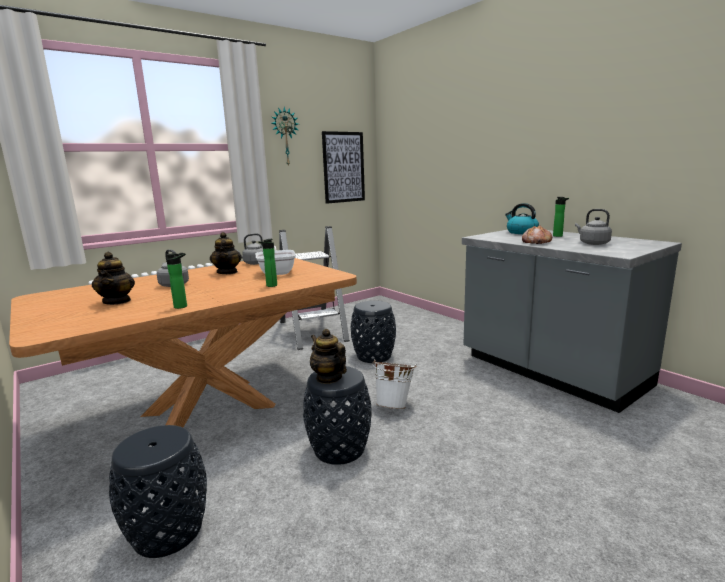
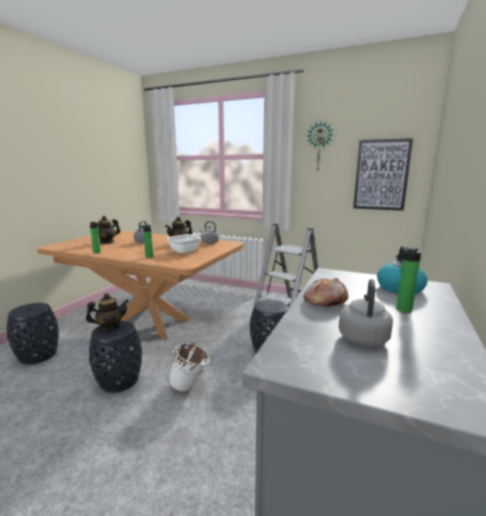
camera: 60 degrees right, 0 degrees up
teapot [310,329,347,384] -> teapot turned 45 degrees clockwise [86,293,129,331]

